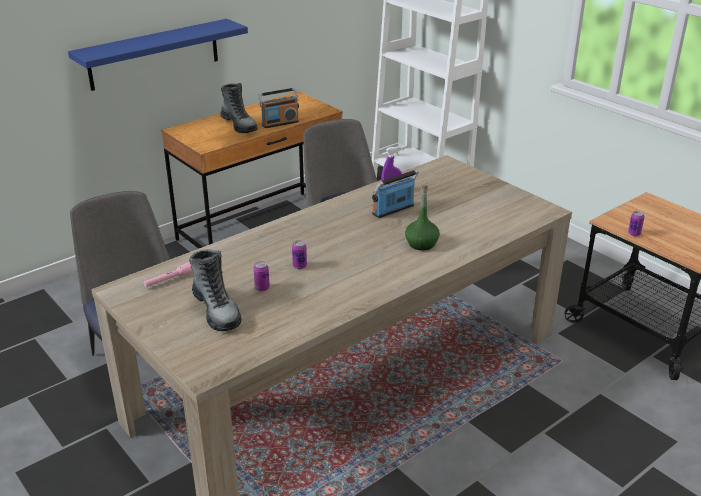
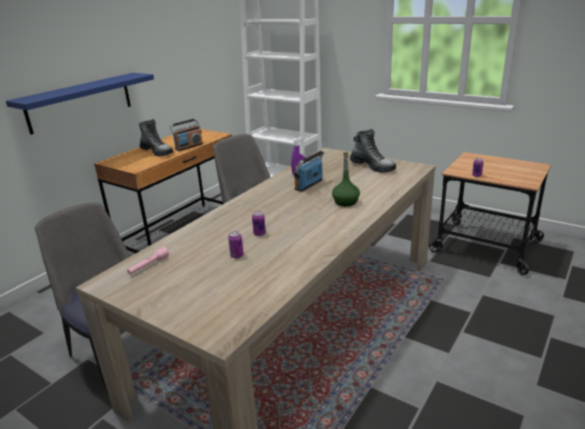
camera: 15 degrees left, 5 degrees down
boot [189,249,242,331] -> boot moved to [350,129,396,173]

